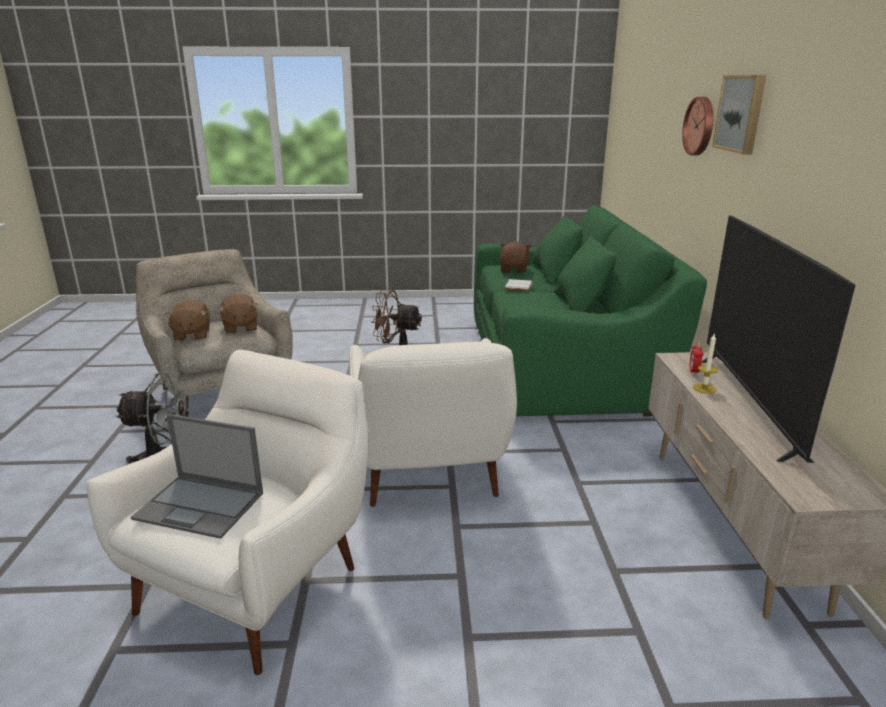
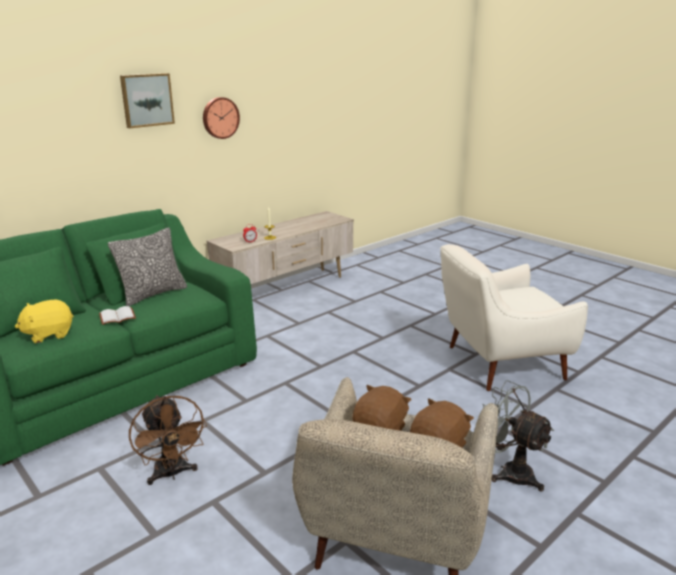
camera: 130 degrees left, 0 degrees up
laptop [131,414,263,539] -> none
white armchair [349,338,517,507] -> none
brown plush toy [500,242,532,273] -> yellow plush toy [15,300,74,343]
wall clock [682,97,713,155] -> wall clock moved to [203,97,240,139]
television [702,215,856,463] -> none
none -> pillow [108,227,187,306]

